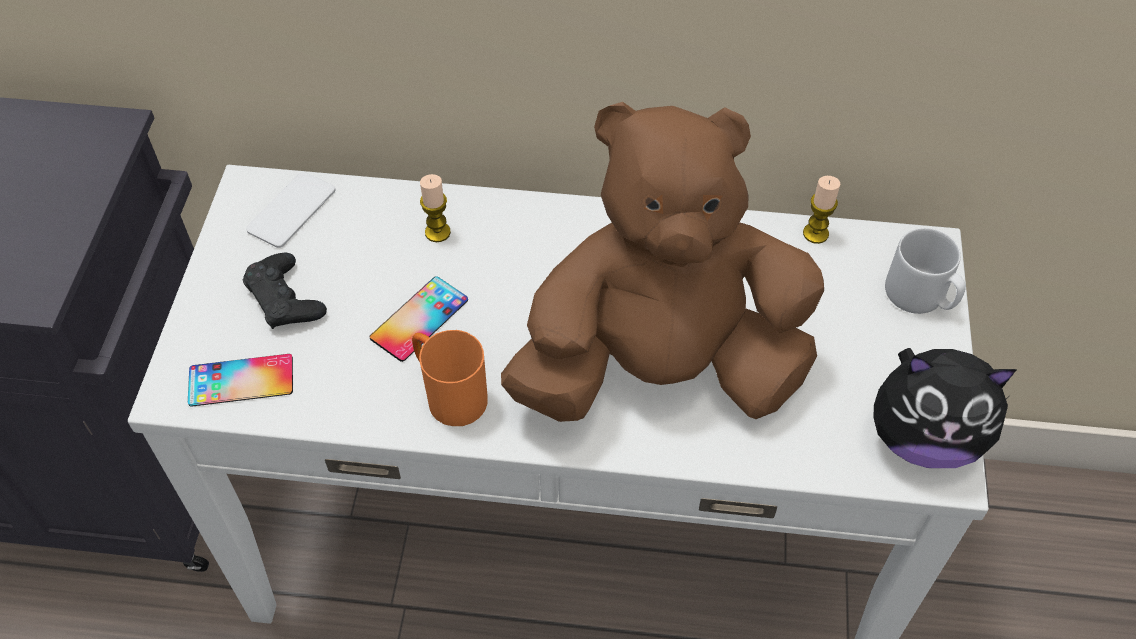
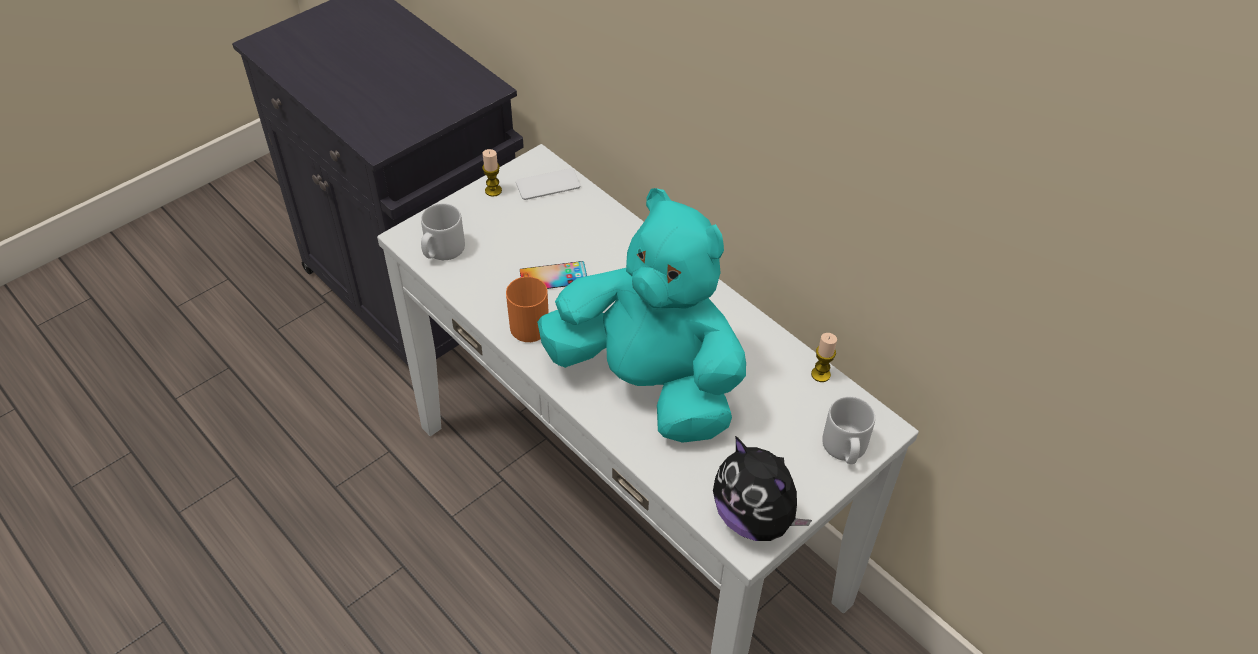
camera: 40 degrees right, 5 degrees down
phone [188,354,293,407] -> grey mug [421,203,465,260]
black game controller [242,253,327,329] -> none
candle [420,174,451,242] -> candle moved to [482,149,502,197]
brown plush toy [501,102,824,422] -> turquoise plush toy [537,188,746,443]

